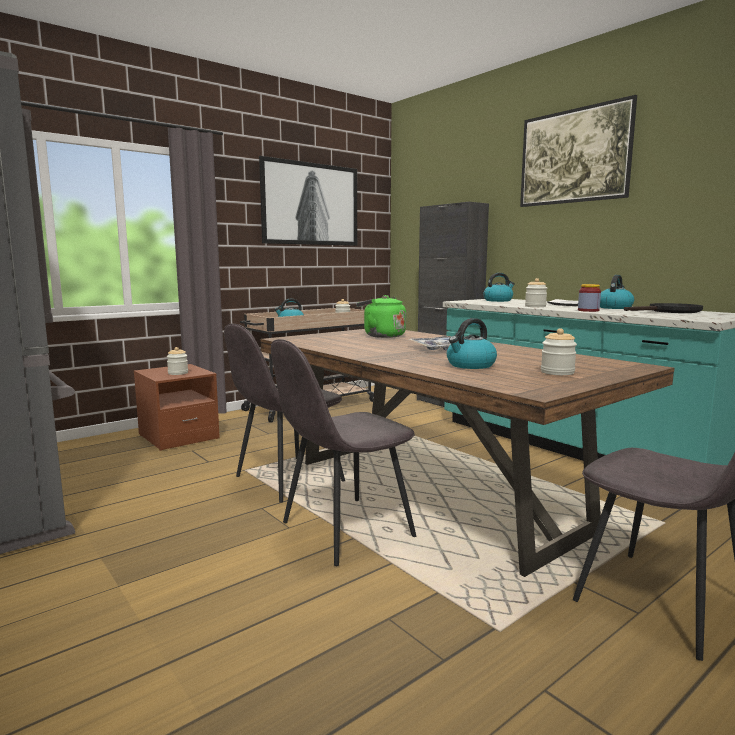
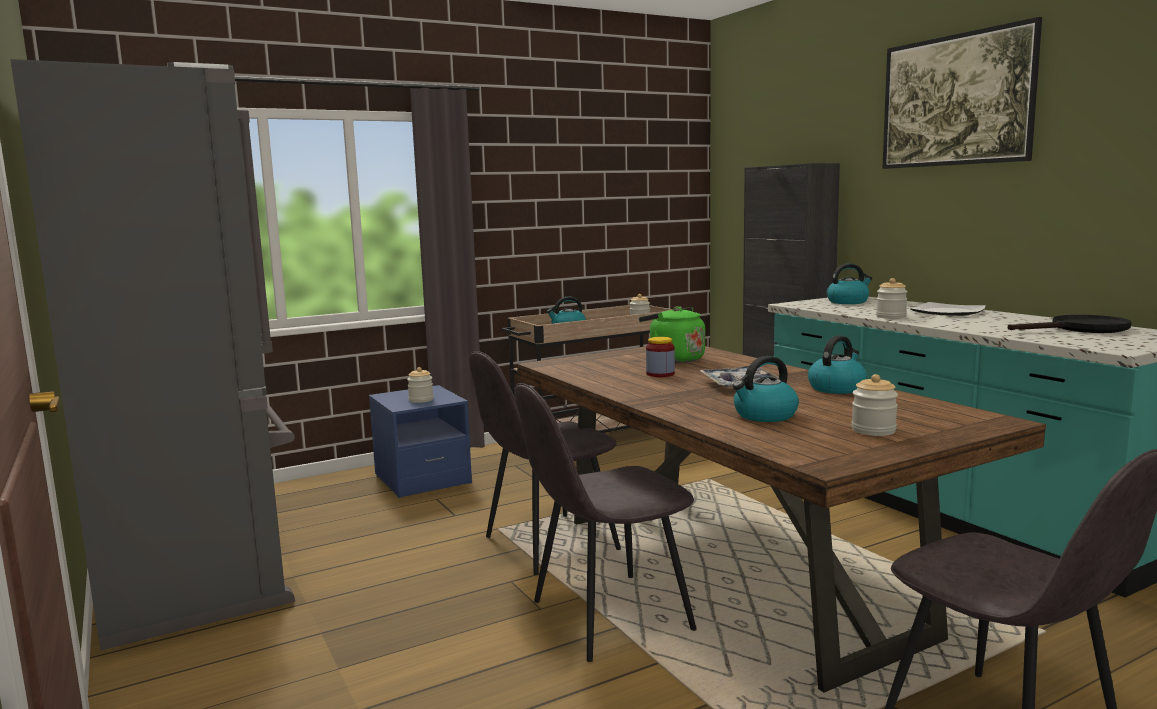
camera: 10 degrees right, 0 degrees up
brown nightstand [134,364,220,451] -> blue nightstand [369,385,472,498]
picture [259,156,357,246] -> none
jar [578,284,601,312] -> jar moved to [646,337,675,377]
kettle [600,275,634,309] -> kettle moved to [808,335,867,394]

